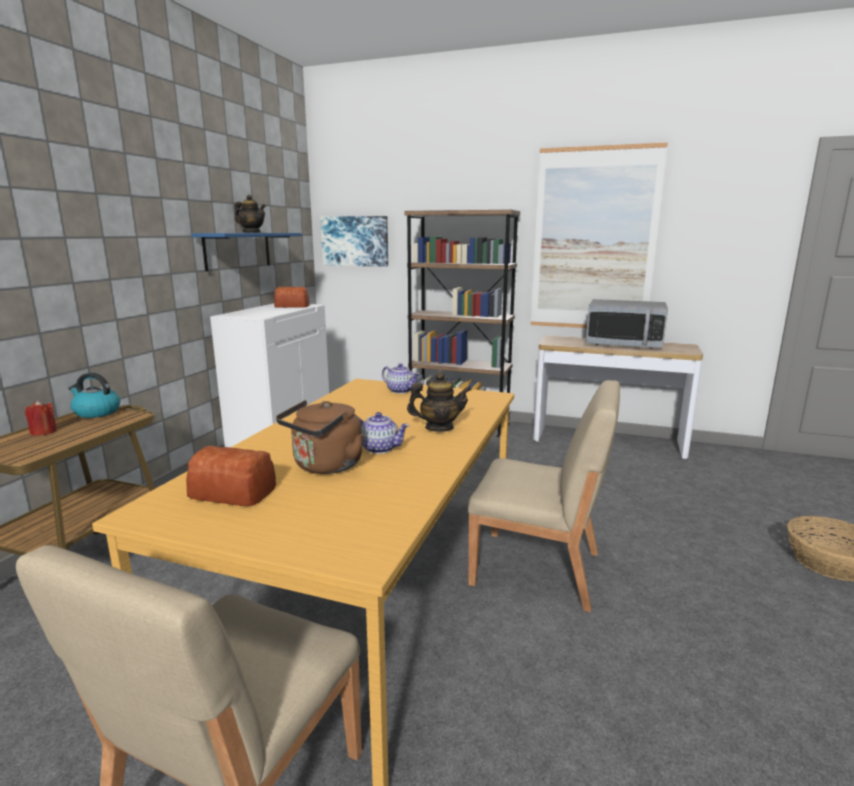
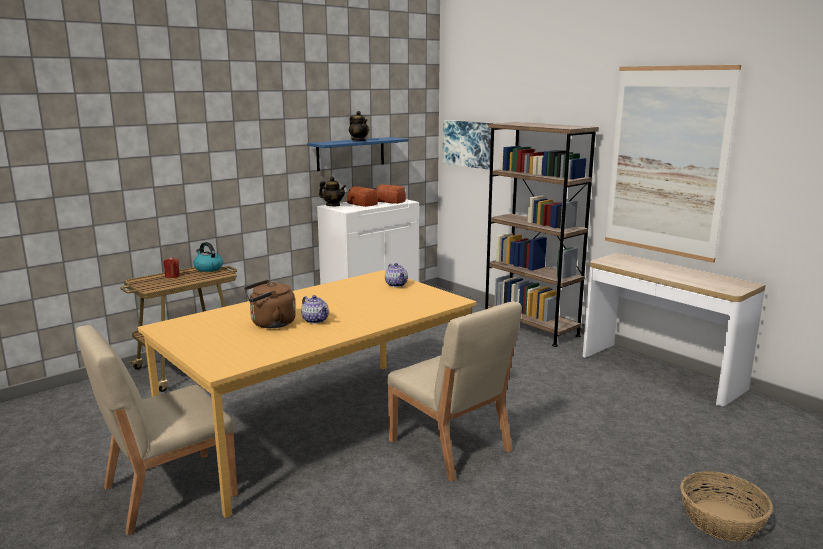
camera: 30 degrees right, 0 degrees up
bread [186,446,276,506] -> bread moved to [347,186,378,207]
teapot [407,372,471,432] -> teapot moved to [319,177,346,206]
microwave [586,299,668,349] -> none

